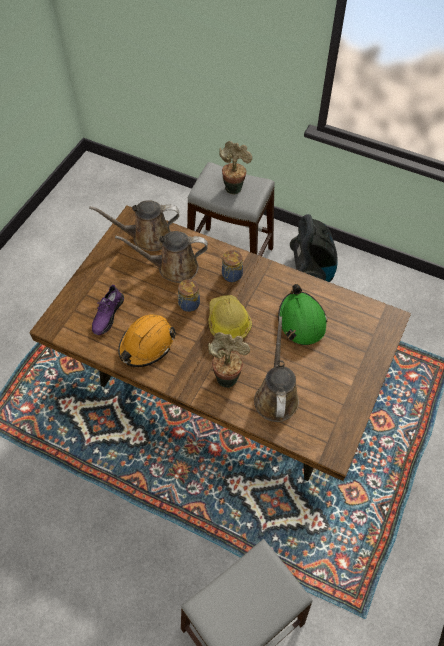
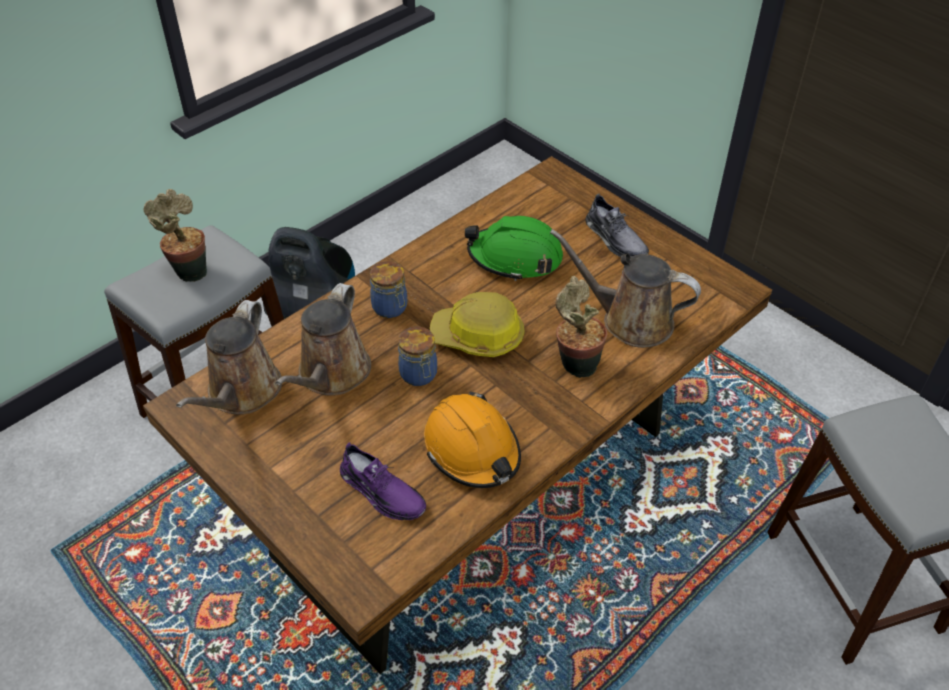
camera: 70 degrees left, 10 degrees down
none -> grey shoe [585,194,649,257]

